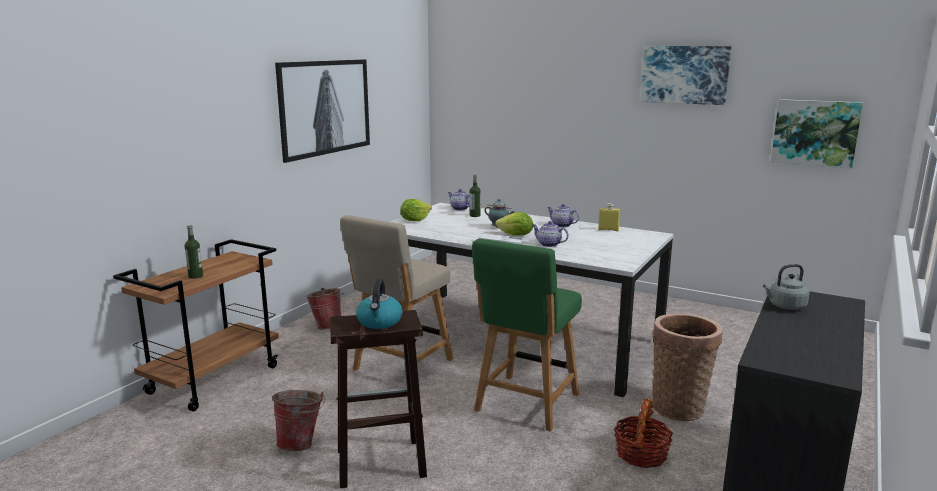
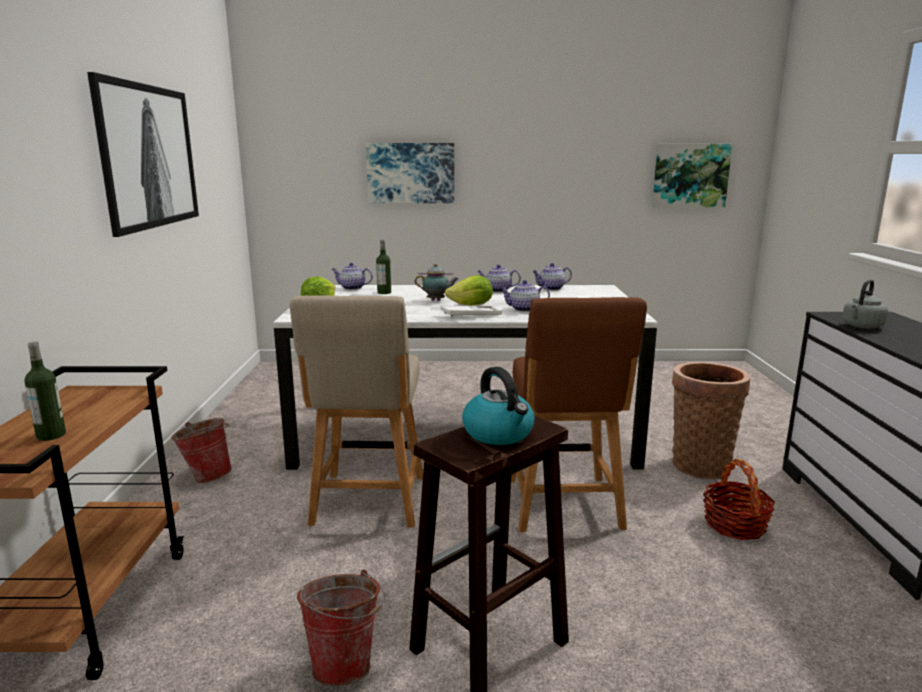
camera: 30 degrees left, 0 degrees up
green chair [472,239,582,432] -> brown chair [511,297,647,532]
yellow bottle [598,203,620,231] -> teapot [532,263,572,290]
picture [641,46,732,105] -> picture moved to [366,143,454,203]

